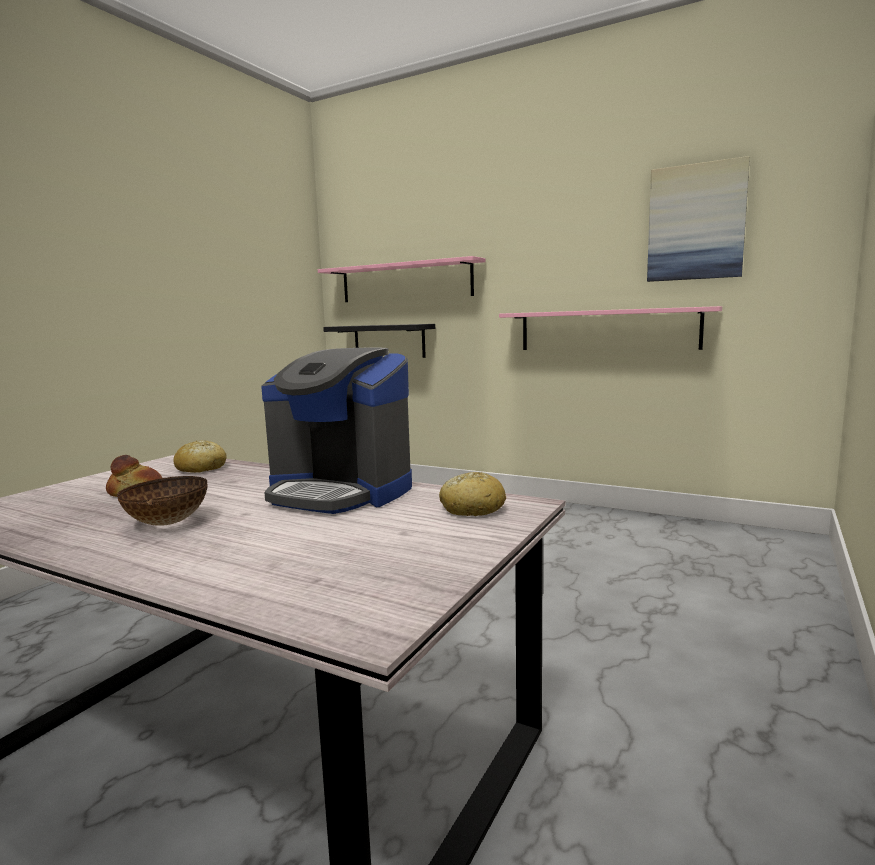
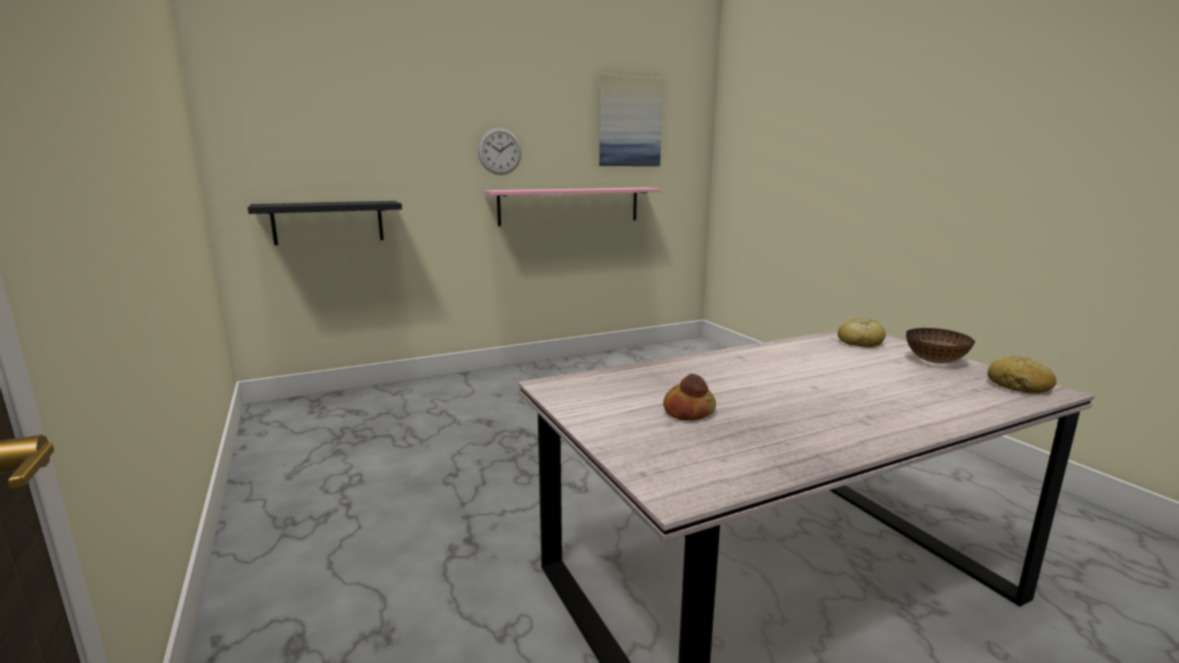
camera: 55 degrees left, 5 degrees up
bowl [117,476,208,526] -> bowl moved to [906,328,975,364]
bread [173,440,227,473] -> bread moved to [987,356,1056,394]
coffee machine [261,348,412,514] -> none
pink shelf [318,256,486,302] -> none
none -> wall clock [478,128,522,175]

